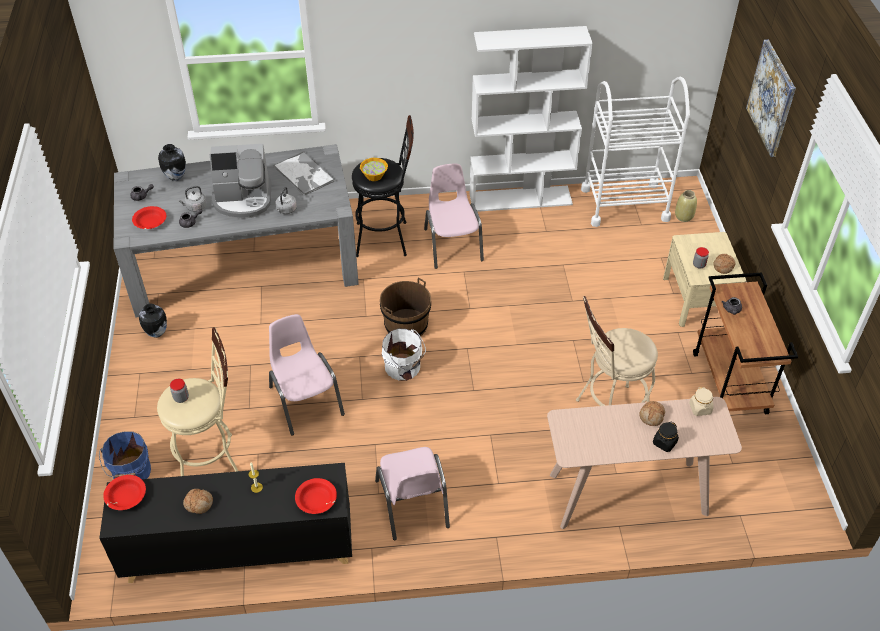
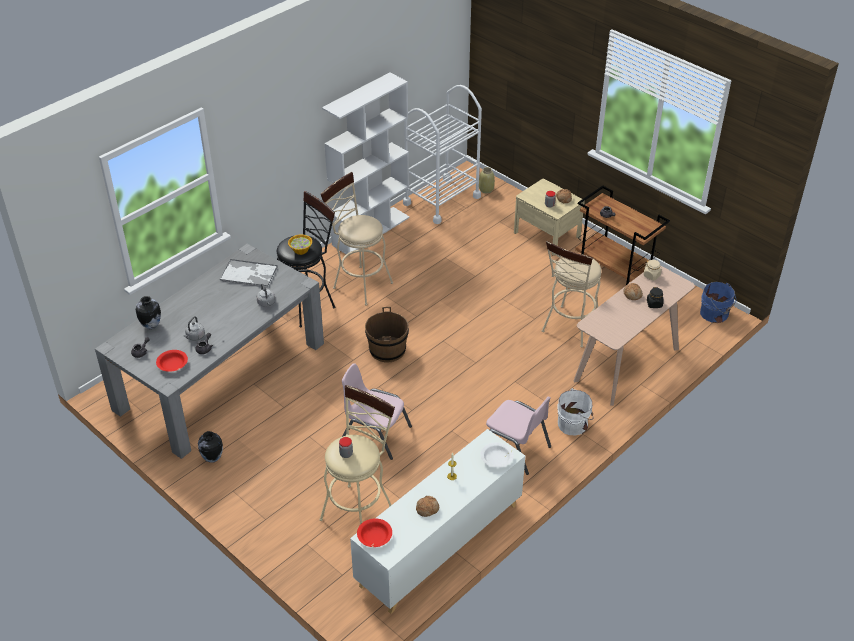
camera: 40 degrees left, 5 degrees down
blue bucket [99,431,151,479] -> blue bucket moved to [700,282,736,323]
black cabinet [99,463,352,583] -> white cabinet [350,429,525,614]
coffee machine [210,144,271,219] -> none
red bowl [295,478,337,514] -> white bowl [480,442,514,468]
white bucket [382,329,426,381] -> white bucket moved to [557,388,594,435]
pink chair [424,164,484,269] -> beige stool [321,172,393,306]
picture [746,40,796,157] -> none

